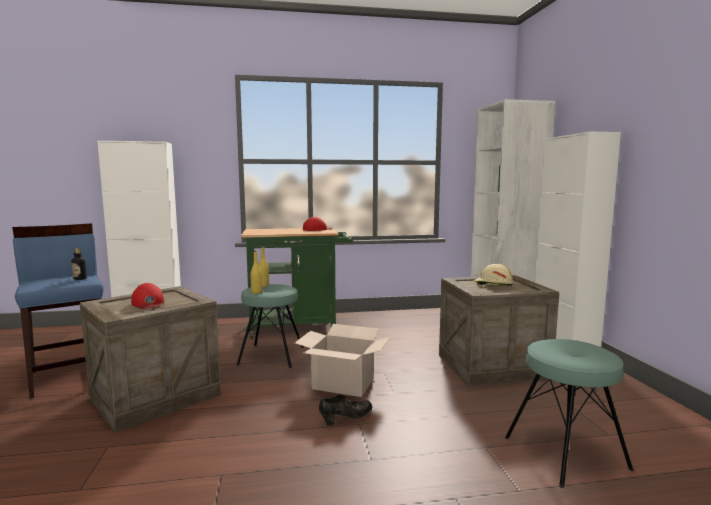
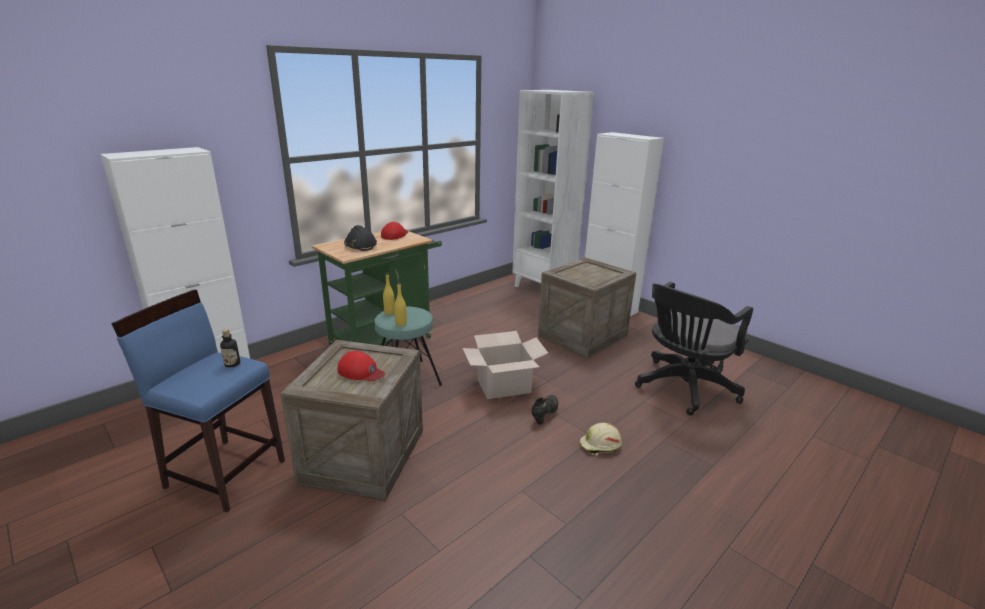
camera: 35 degrees left, 15 degrees up
beige hard hat [474,264,513,287] -> beige hard hat moved to [580,423,622,456]
turquoise stool [505,339,634,488] -> black office chair [635,282,753,416]
none -> black hard hat [344,225,377,251]

